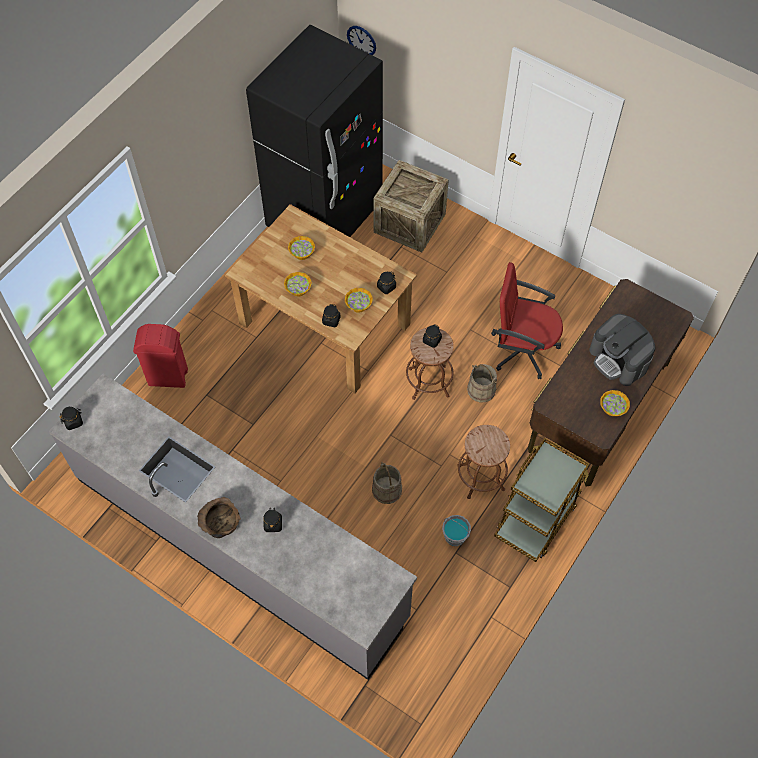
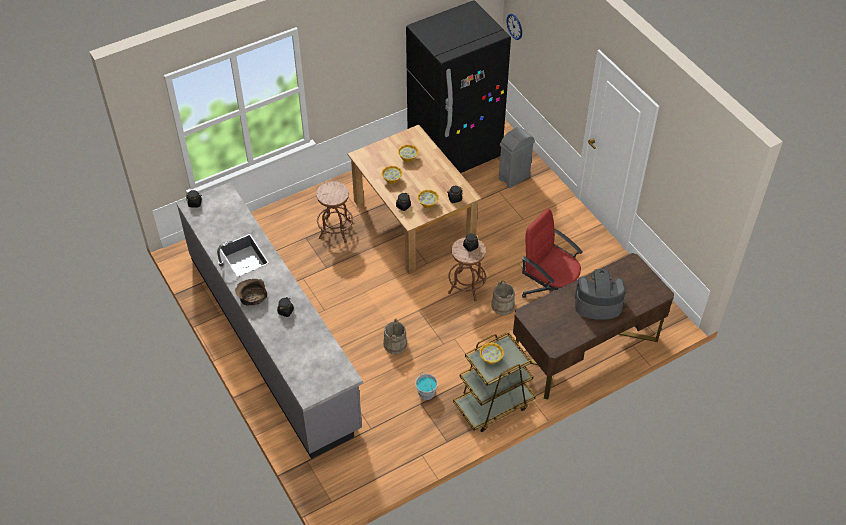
camera: 25 degrees right, 10 degrees down
red trash can [133,324,188,388] -> none
crate [373,160,449,253] -> grey trash can [499,127,535,188]
brown stool [457,425,510,499] -> brown stool moved to [316,181,353,243]
coffee machine [589,314,655,386] -> coffee machine turned 105 degrees clockwise [575,269,626,320]
bowl [600,390,630,416] -> bowl moved to [480,343,504,364]

